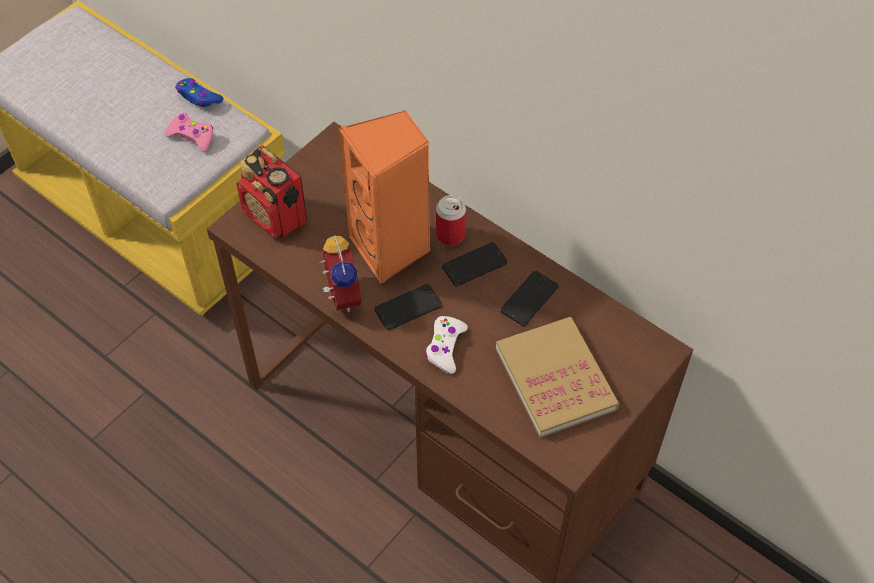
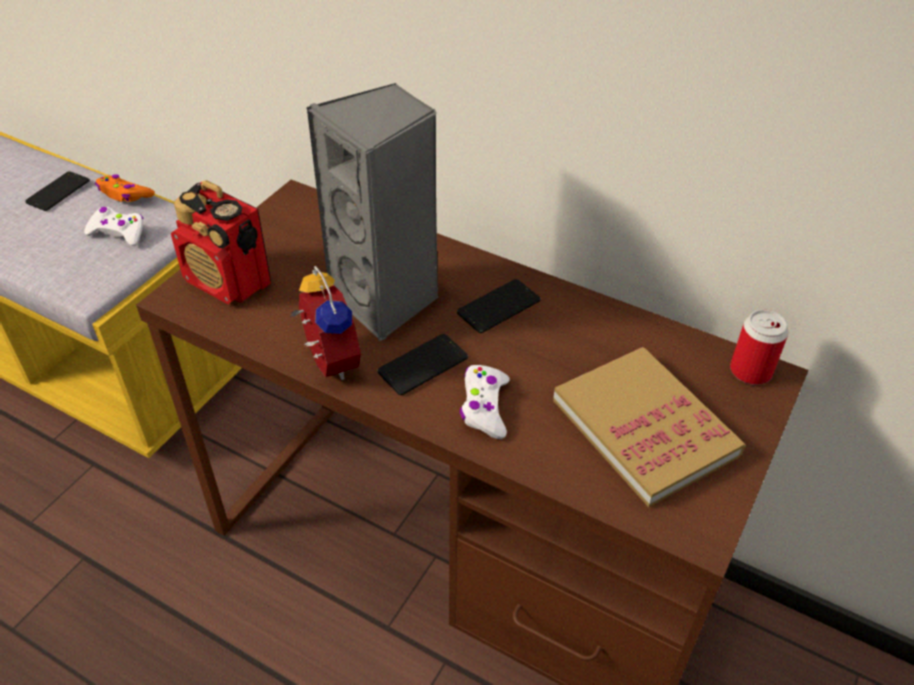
camera: 10 degrees left, 10 degrees down
pink game controller [165,113,213,152] -> white game controller [84,207,143,246]
blue game controller [175,78,224,107] -> orange game controller [95,174,155,202]
orange speaker [338,111,431,284] -> grey speaker [306,83,438,341]
can [436,195,466,246] -> can moved to [730,310,789,385]
phone [500,271,559,326] -> phone moved to [25,171,90,211]

